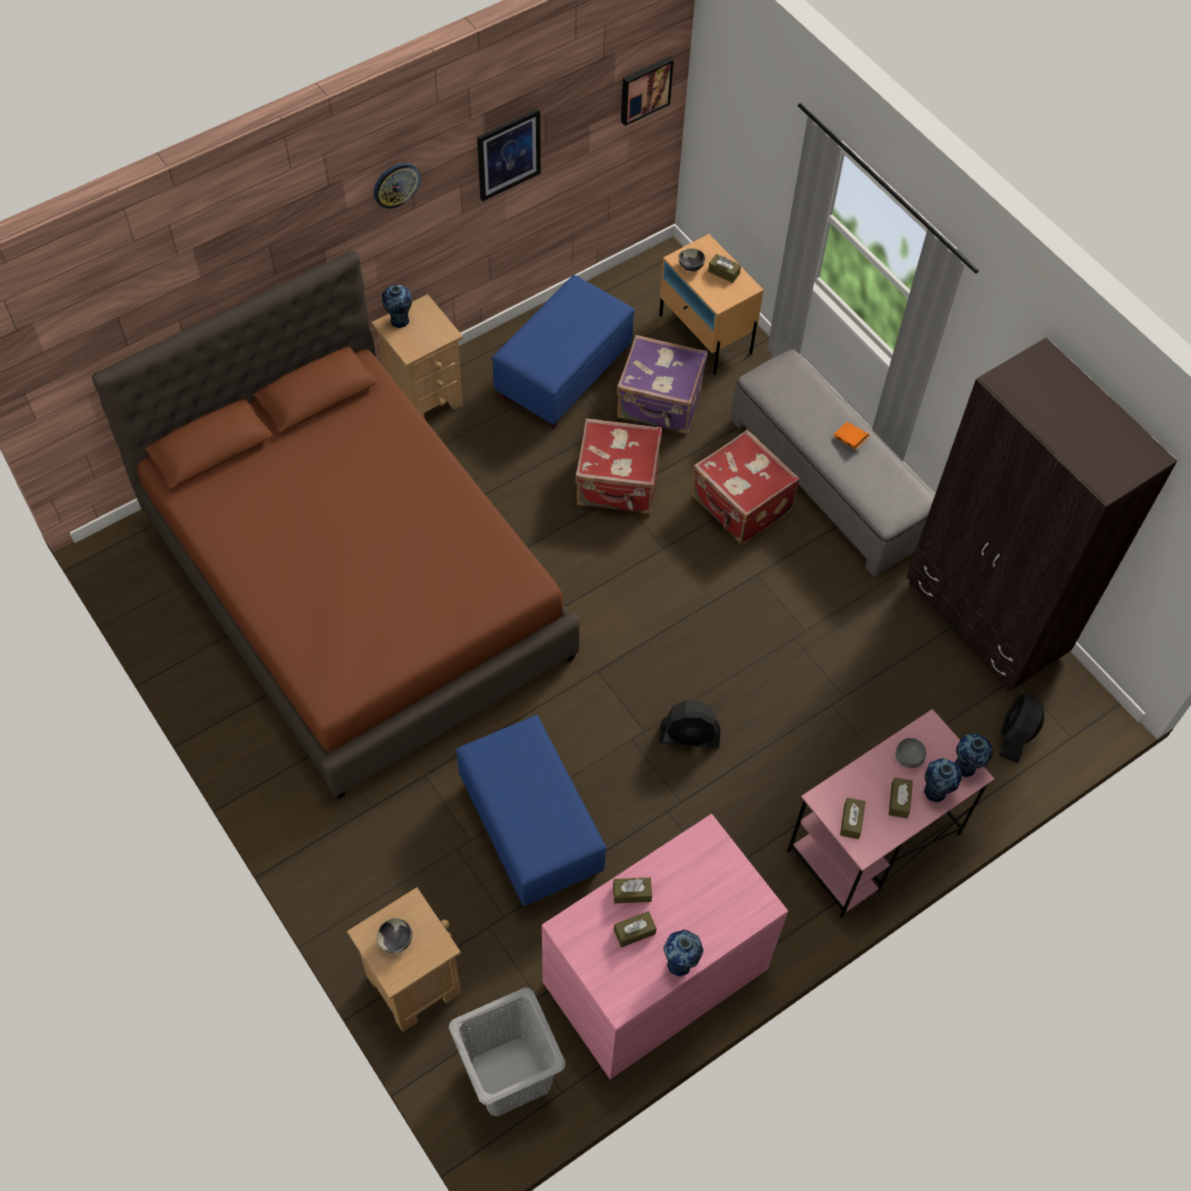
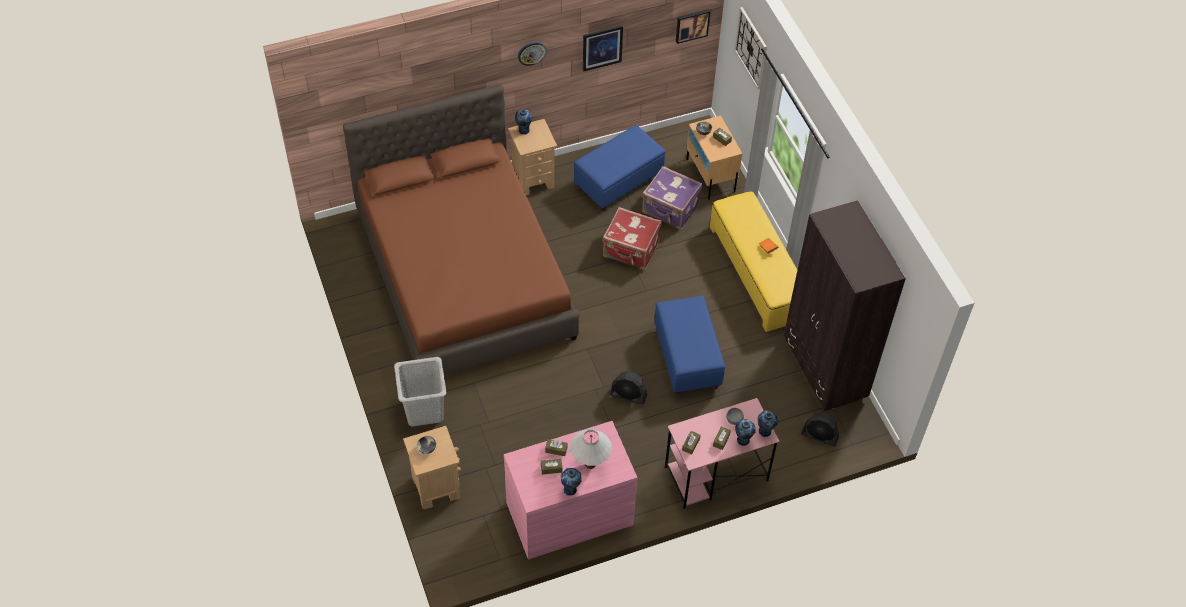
camera: 15 degrees right, 5 degrees down
grey laundry basket [449,988,565,1116] -> grey laundry basket moved to [394,357,447,427]
blue ottoman [456,715,607,906] -> blue ottoman moved to [655,296,726,395]
red suitcase [691,430,800,545] -> none
grey bench [730,349,935,577] -> yellow bench [710,192,797,332]
black fan [999,693,1044,763] -> black fan turned 105 degrees counterclockwise [801,412,839,446]
none -> white table lamp [570,429,612,469]
none -> wall clock [734,7,767,90]

